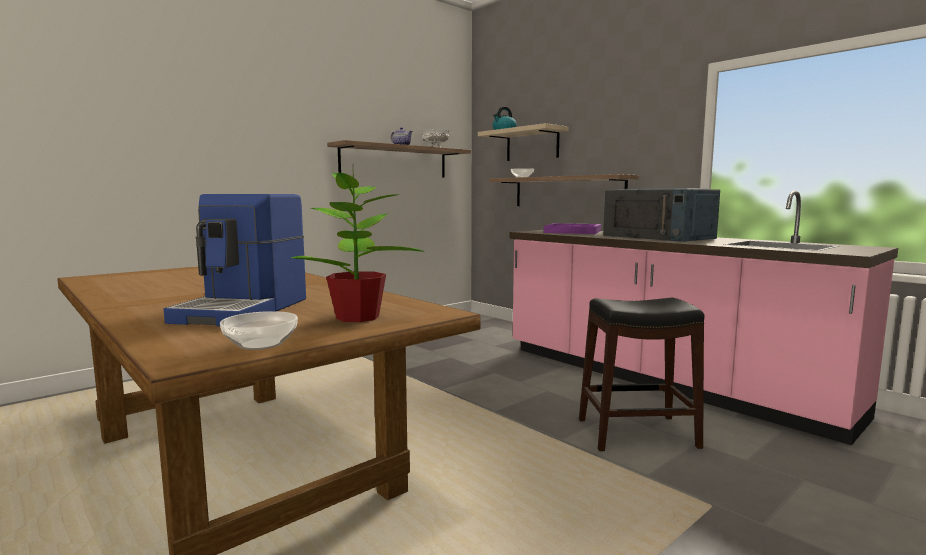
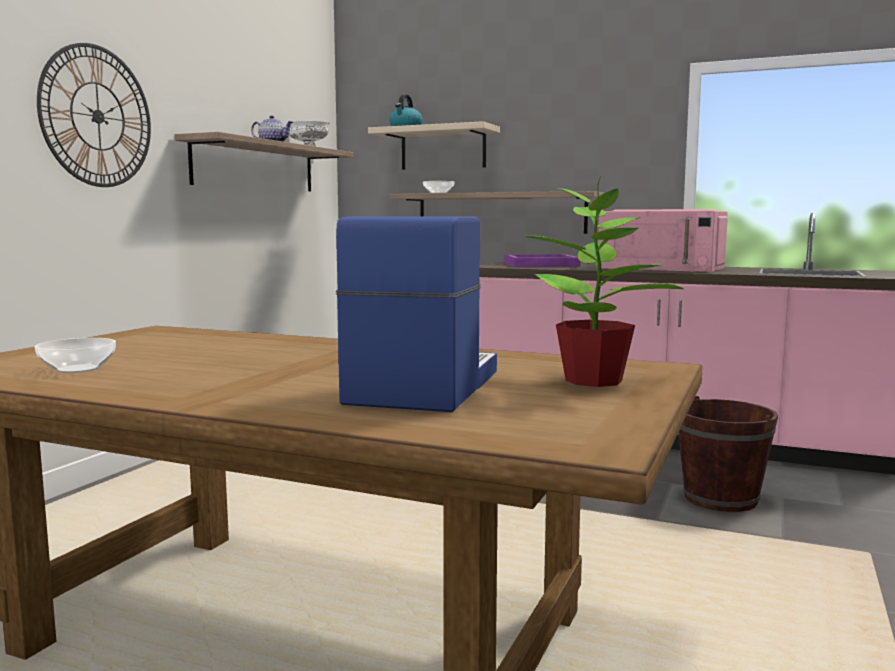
camera: 25 degrees left, 0 degrees up
coffee machine [164,194,306,326] -> coffee machine turned 150 degrees counterclockwise [336,217,497,412]
bowl [220,311,298,350] -> bowl moved to [35,338,116,373]
black stool [579,298,704,451] -> brown bucket [678,396,778,512]
blue microwave [603,188,720,242] -> pink microwave [598,209,728,272]
none -> wall clock [37,43,151,187]

